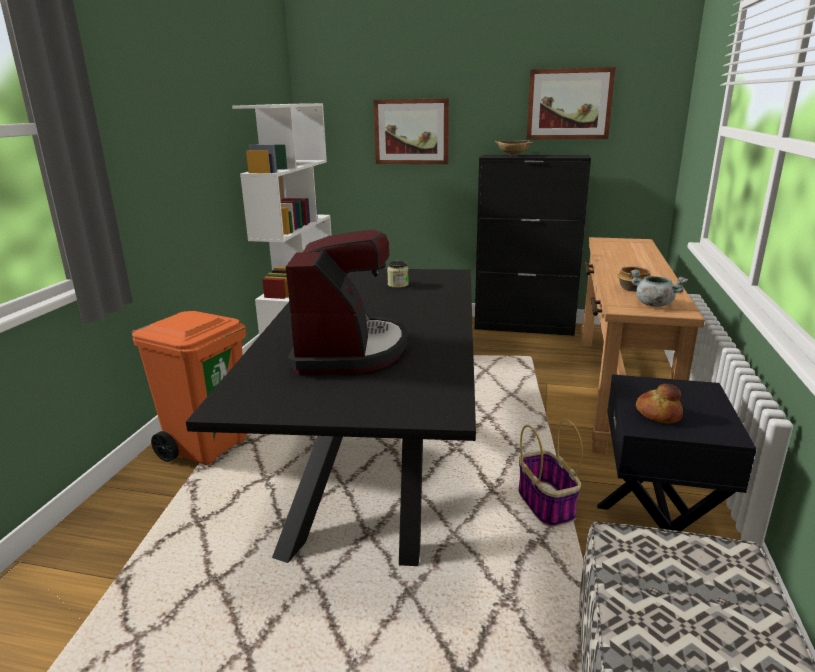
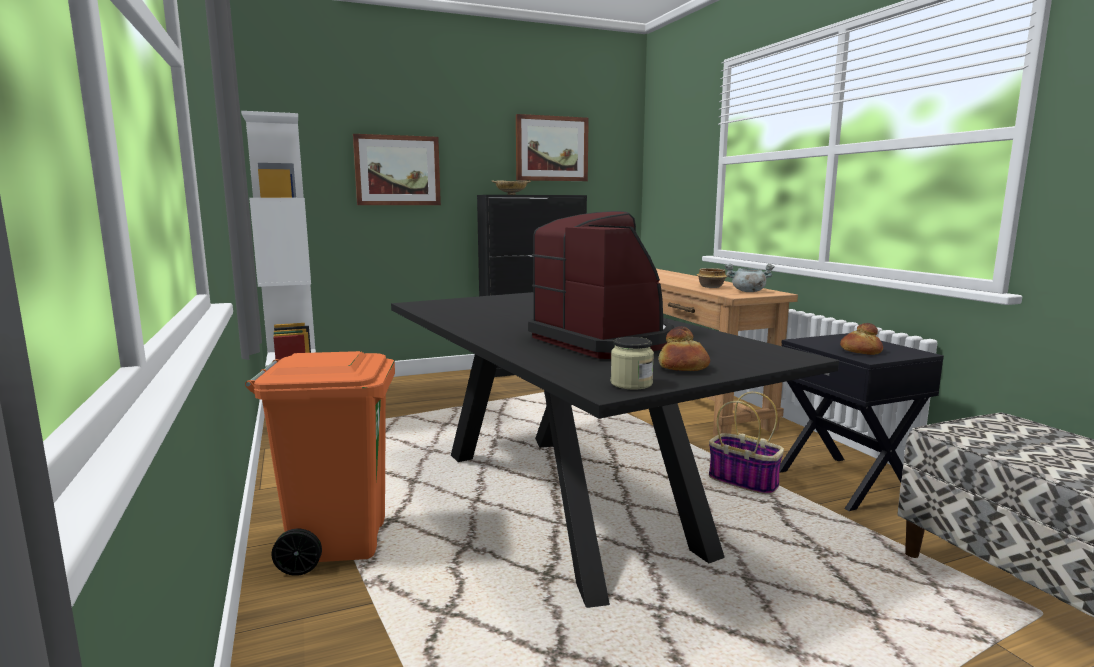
camera: 35 degrees left, 10 degrees down
jar [387,261,409,288] -> jar moved to [611,337,654,389]
none -> bread [659,326,710,371]

